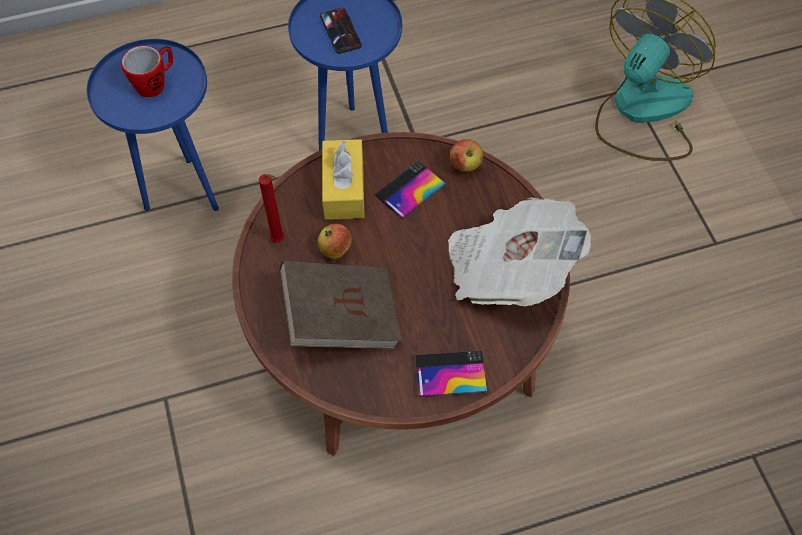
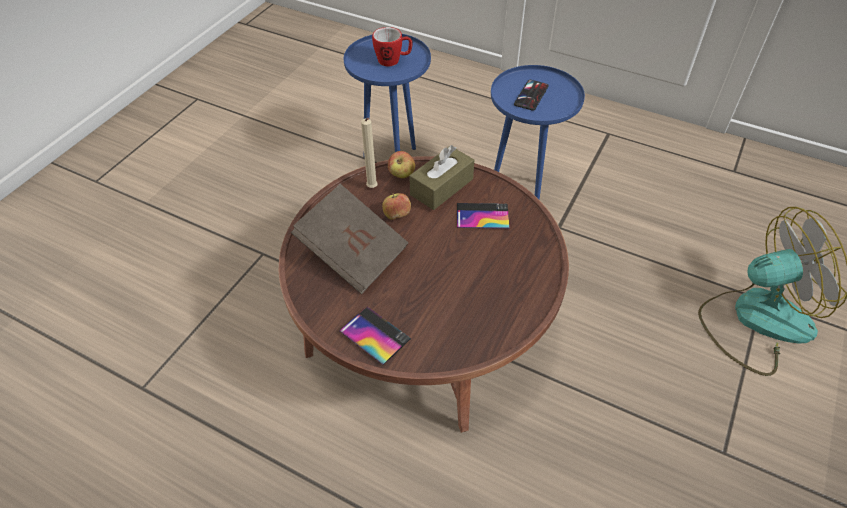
camera: 45 degrees right, 10 degrees down
red candle [259,174,285,243] -> beige candle [361,118,378,188]
yellow tissue box [322,139,364,220] -> brown tissue box [409,145,474,210]
newspaper [448,197,591,307] -> none
apple [450,139,483,172] -> apple moved to [388,151,415,178]

